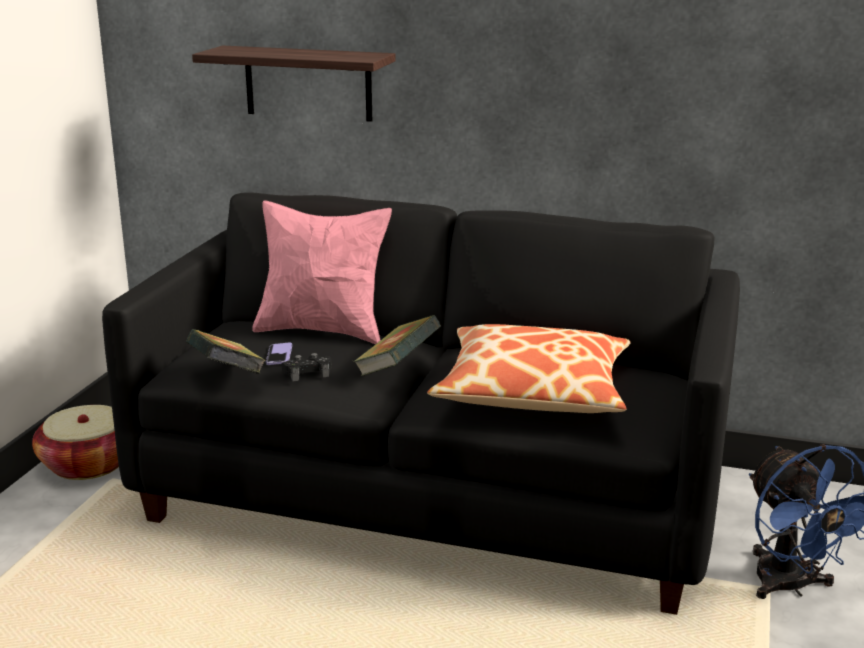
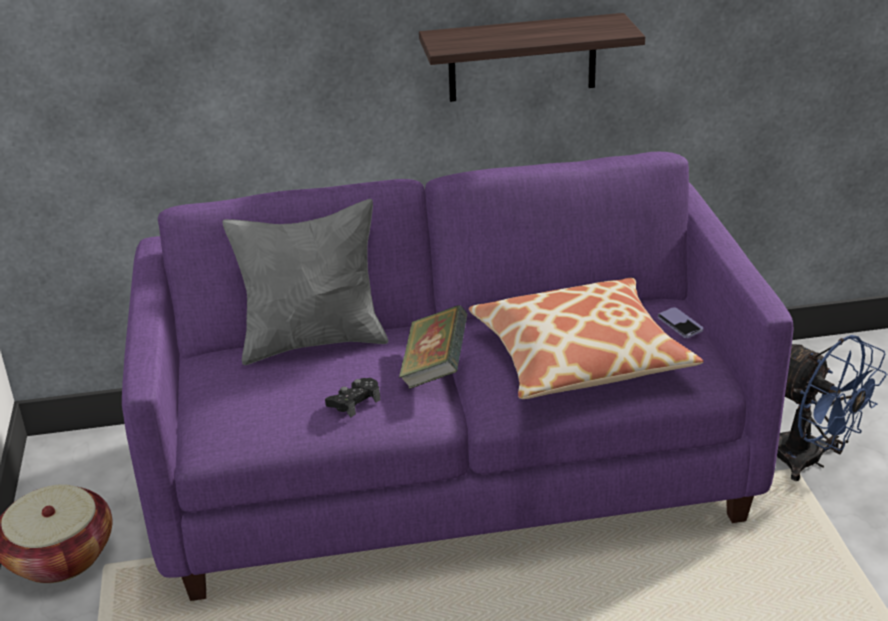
camera: 25 degrees left, 10 degrees up
black sofa [102,192,740,615] -> purple sofa [122,152,794,601]
book [186,329,266,374] -> none
shelf [192,45,396,122] -> shelf moved to [419,13,645,102]
pink pillow [252,200,392,344] -> grey pillow [223,199,388,365]
phone [266,342,292,365] -> phone moved to [658,307,703,338]

